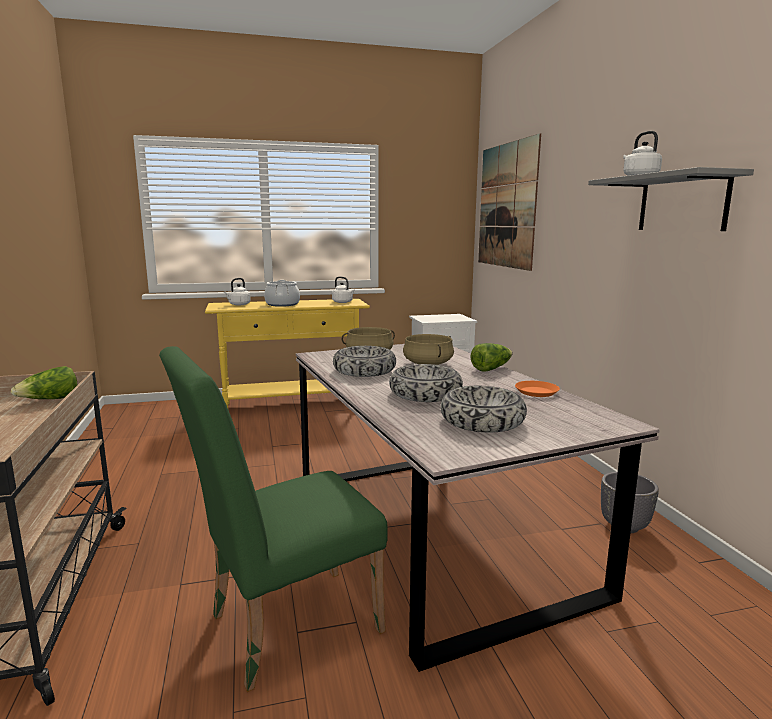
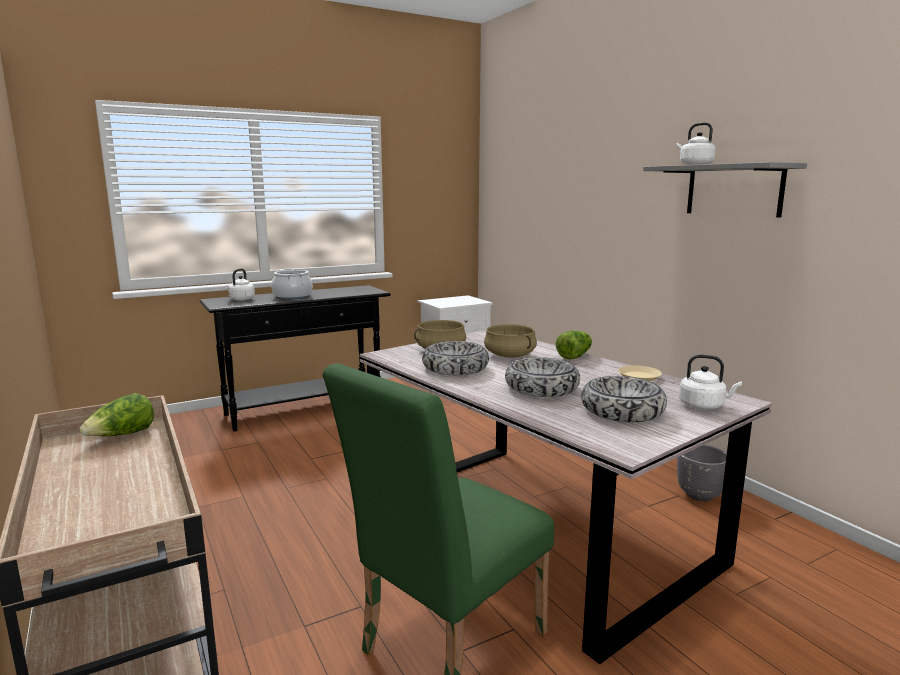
camera: 15 degrees left, 0 degrees up
yellow console table [205,299,370,408] -> black console table [200,285,391,431]
white kettle [332,277,355,303] -> white kettle moved to [679,355,742,410]
picture [478,133,541,271] -> none
orange plate [515,381,560,397] -> beige plate [618,365,662,381]

